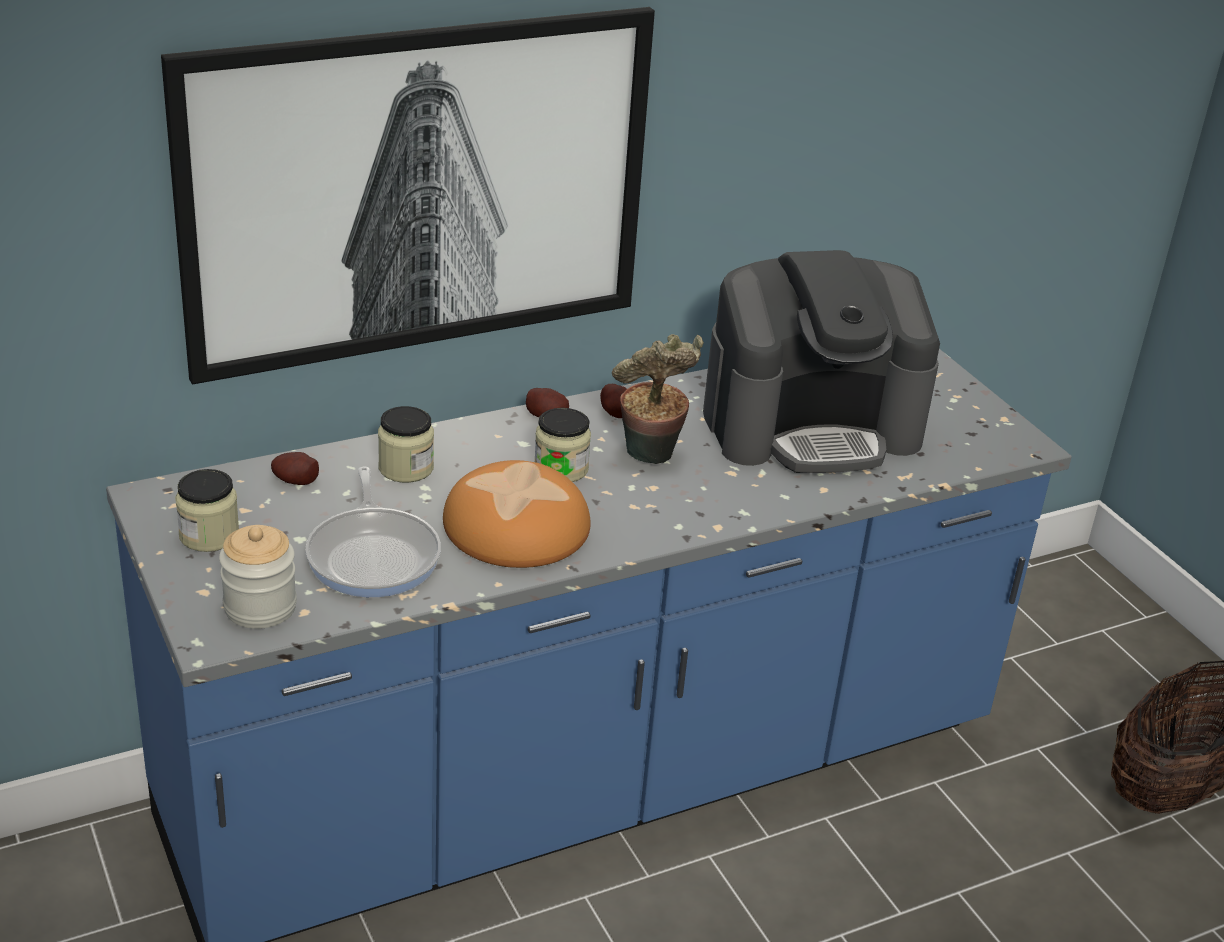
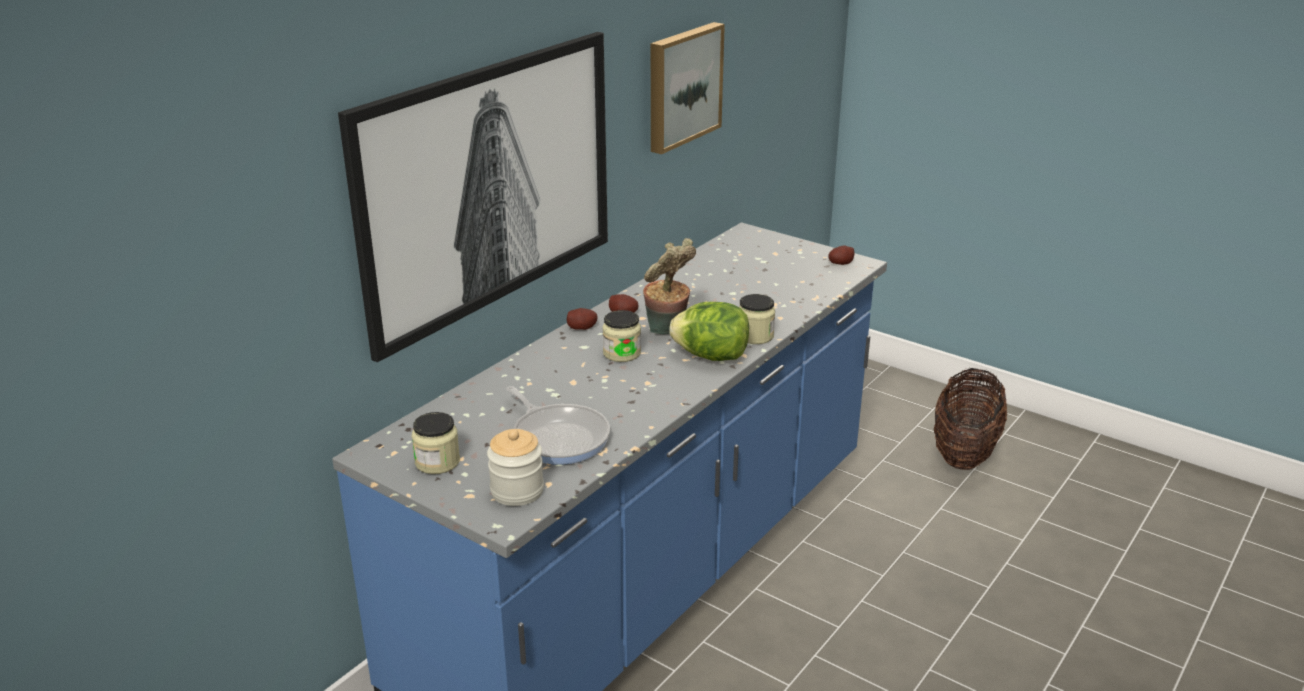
camera: 25 degrees left, 5 degrees down
potato [271,452,319,485] -> potato moved to [828,245,854,265]
jar [378,406,434,483] -> jar moved to [739,294,775,344]
bread [443,460,591,568] -> none
coffee machine [703,250,940,473] -> none
none -> picture [651,22,725,154]
none -> lettuce [669,302,749,361]

